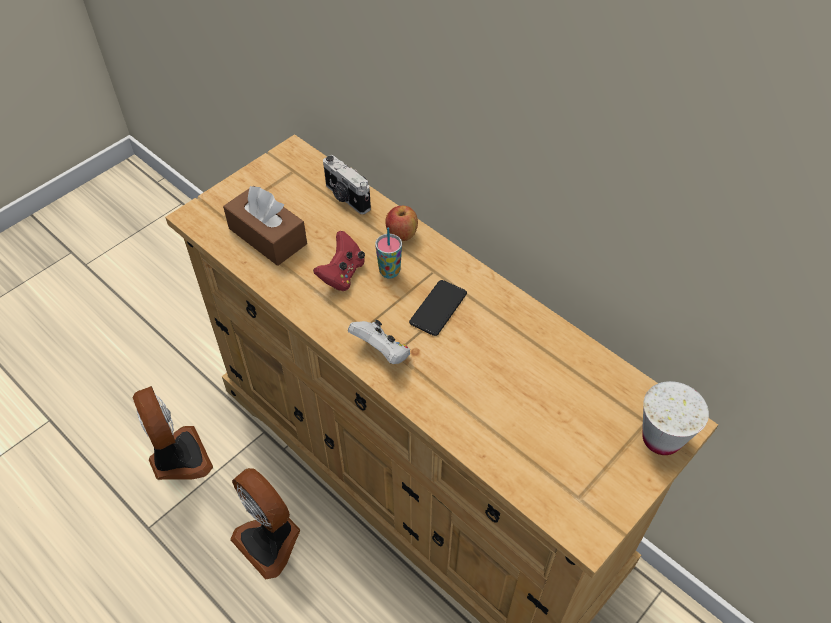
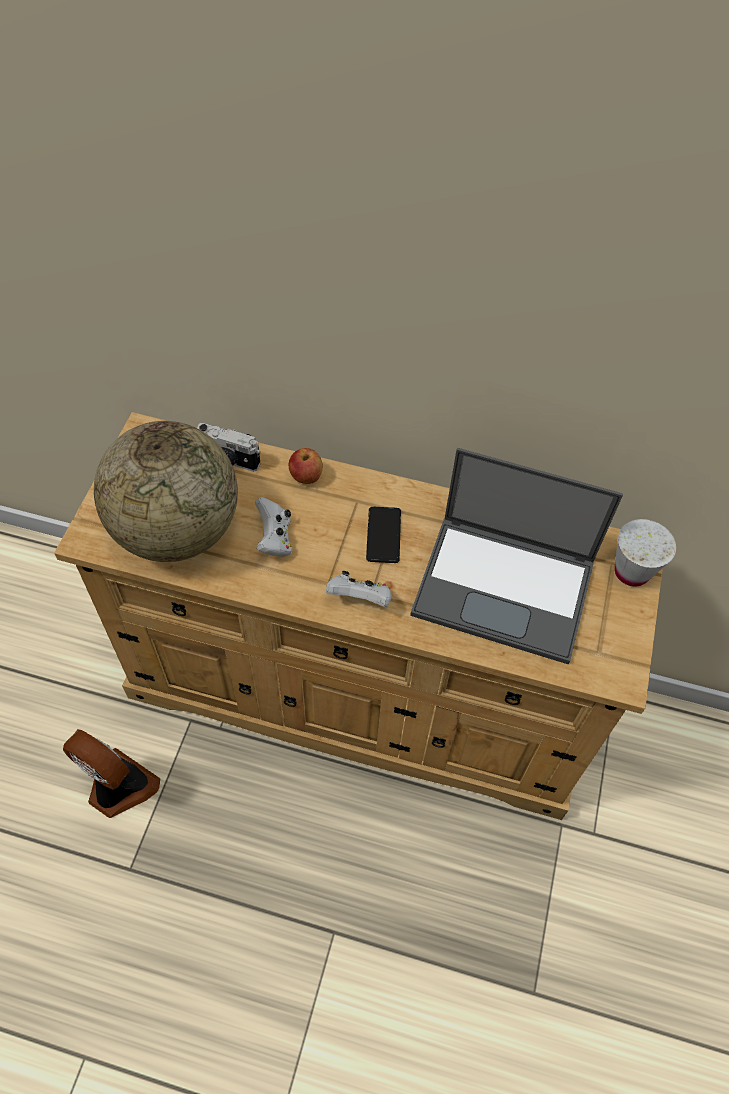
camera: 30 degrees left, 5 degrees up
brown tissue box [223,186,307,266] -> globe [94,421,238,562]
fan [230,468,300,580] -> none
red game controller [313,231,365,291] -> white game controller [255,497,292,557]
cup [375,228,402,279] -> none
none -> laptop [410,448,623,664]

